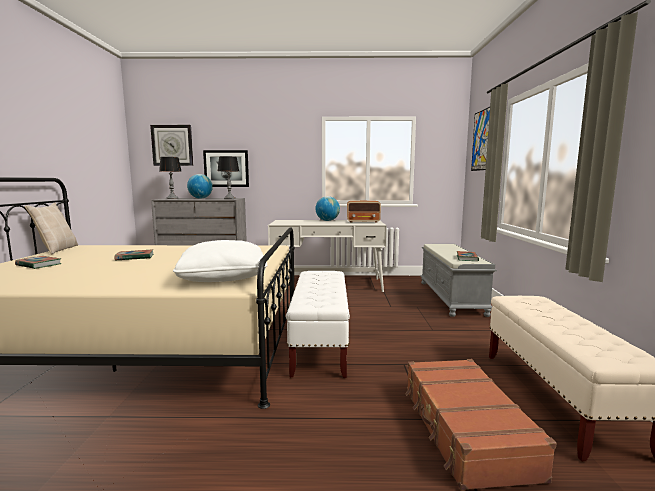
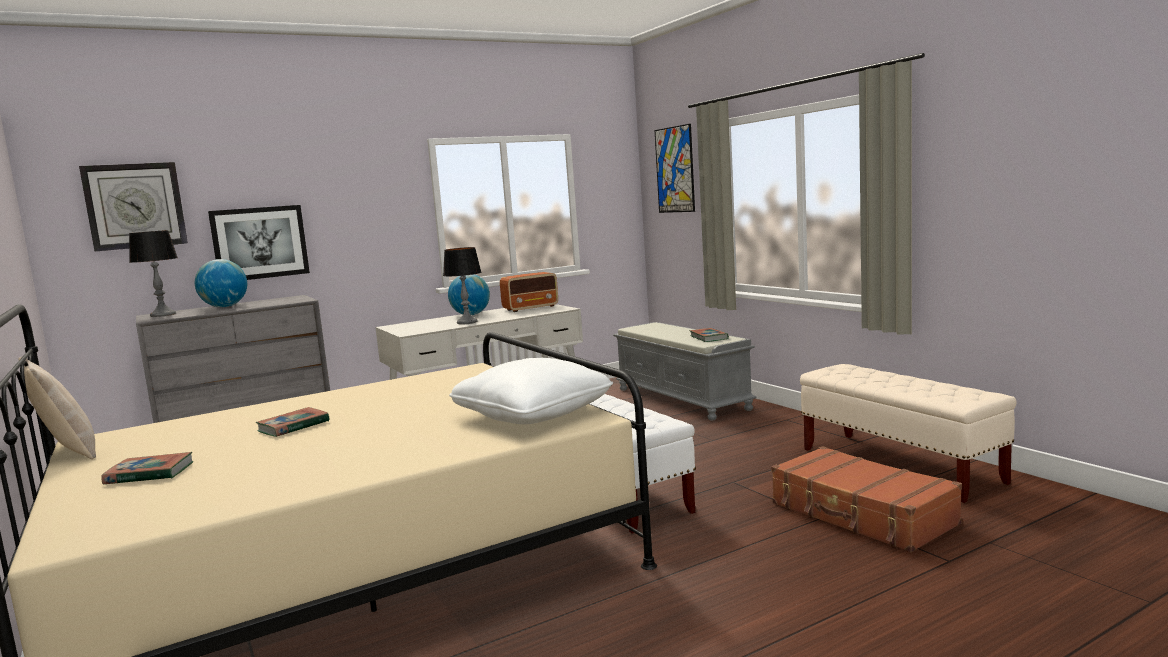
camera: 30 degrees left, 0 degrees up
table lamp [218,156,239,199] -> table lamp moved to [443,247,481,325]

